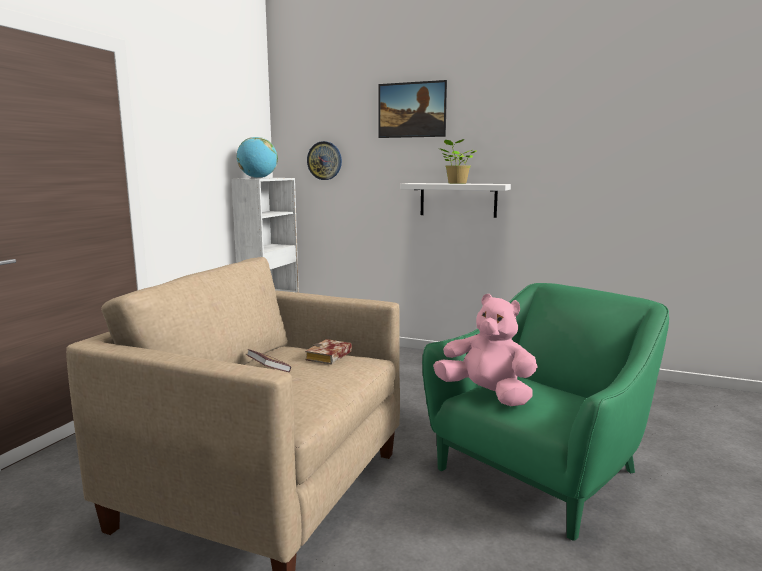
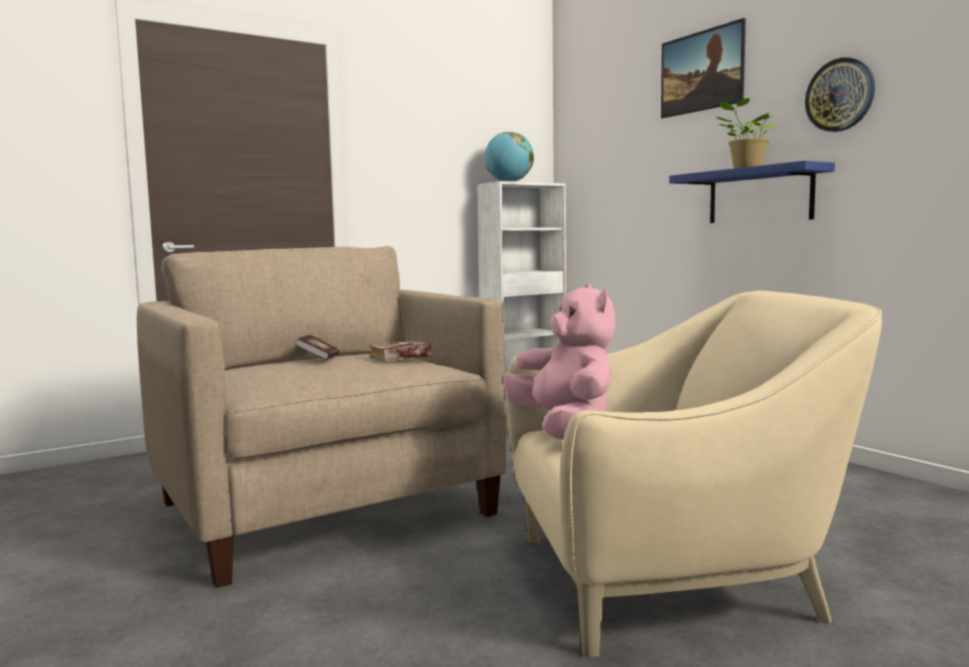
camera: 35 degrees right, 5 degrees down
wall clock [307,141,342,180] -> wall clock moved to [805,57,875,132]
white shelf [400,183,511,218] -> blue shelf [669,161,835,223]
green armchair [422,283,669,541] -> beige armchair [505,291,882,657]

